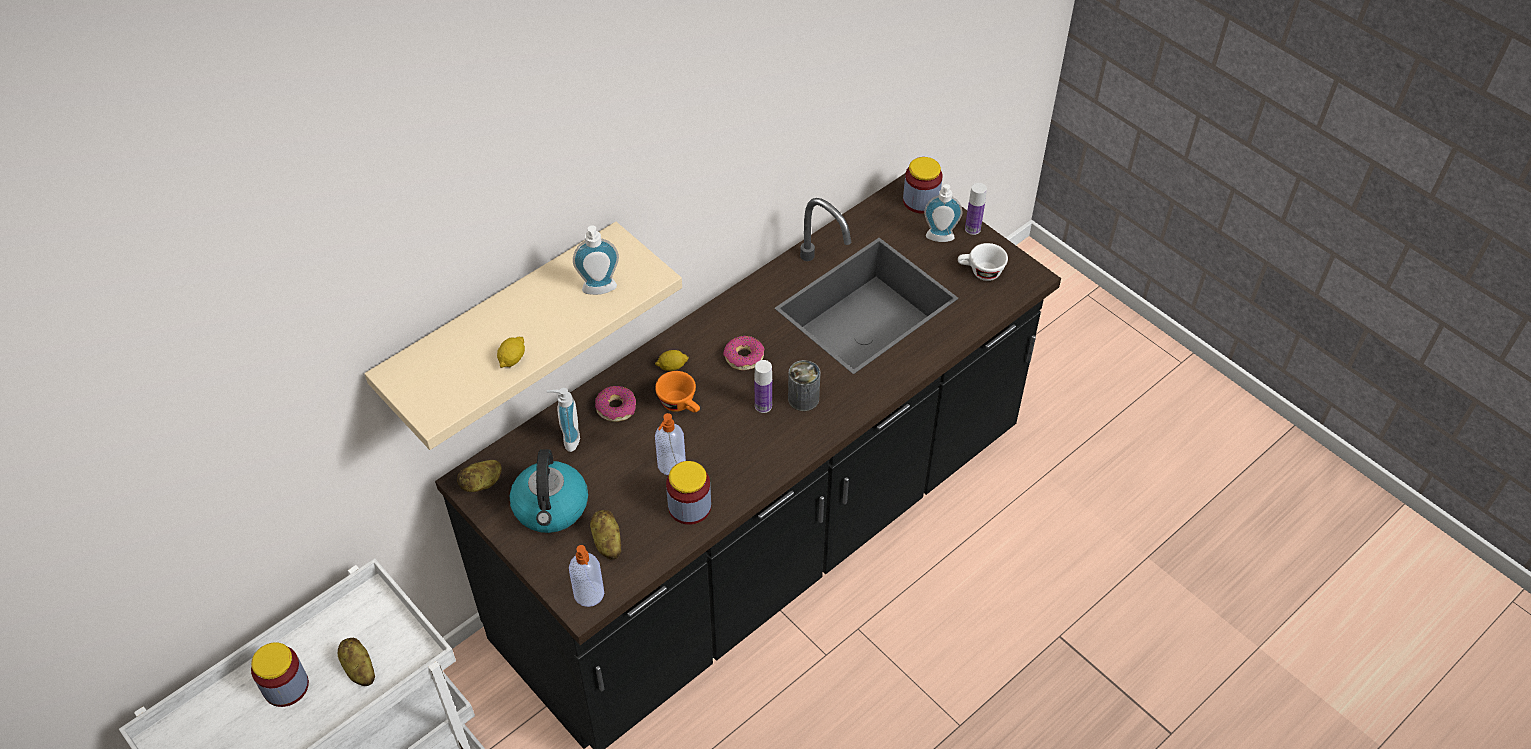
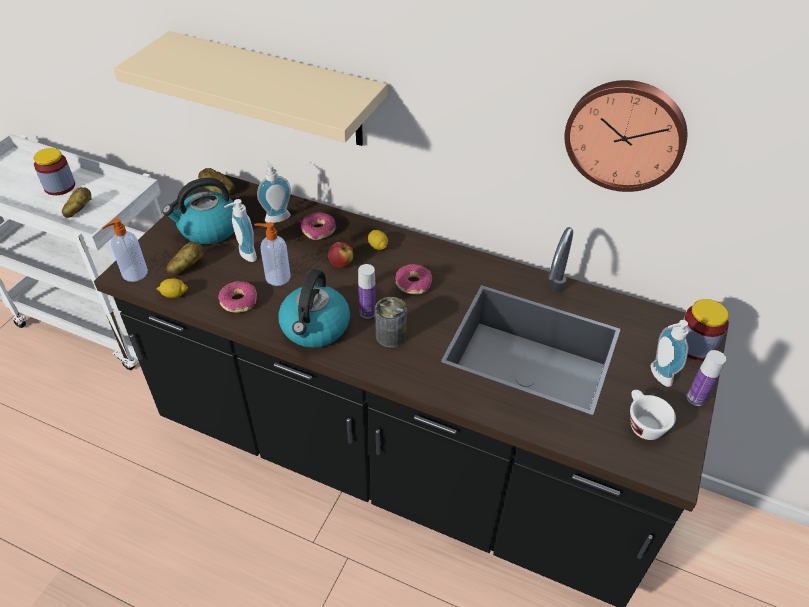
camera: 65 degrees right, 5 degrees down
lemon [497,337,525,368] -> lemon moved to [157,278,188,298]
soap dispenser [573,226,619,295] -> soap dispenser moved to [224,199,257,262]
orange cup [655,371,700,412] -> apple [328,242,353,268]
jar [666,461,711,525] -> donut [218,281,257,313]
none -> kettle [278,269,350,348]
none -> wall clock [565,80,687,192]

